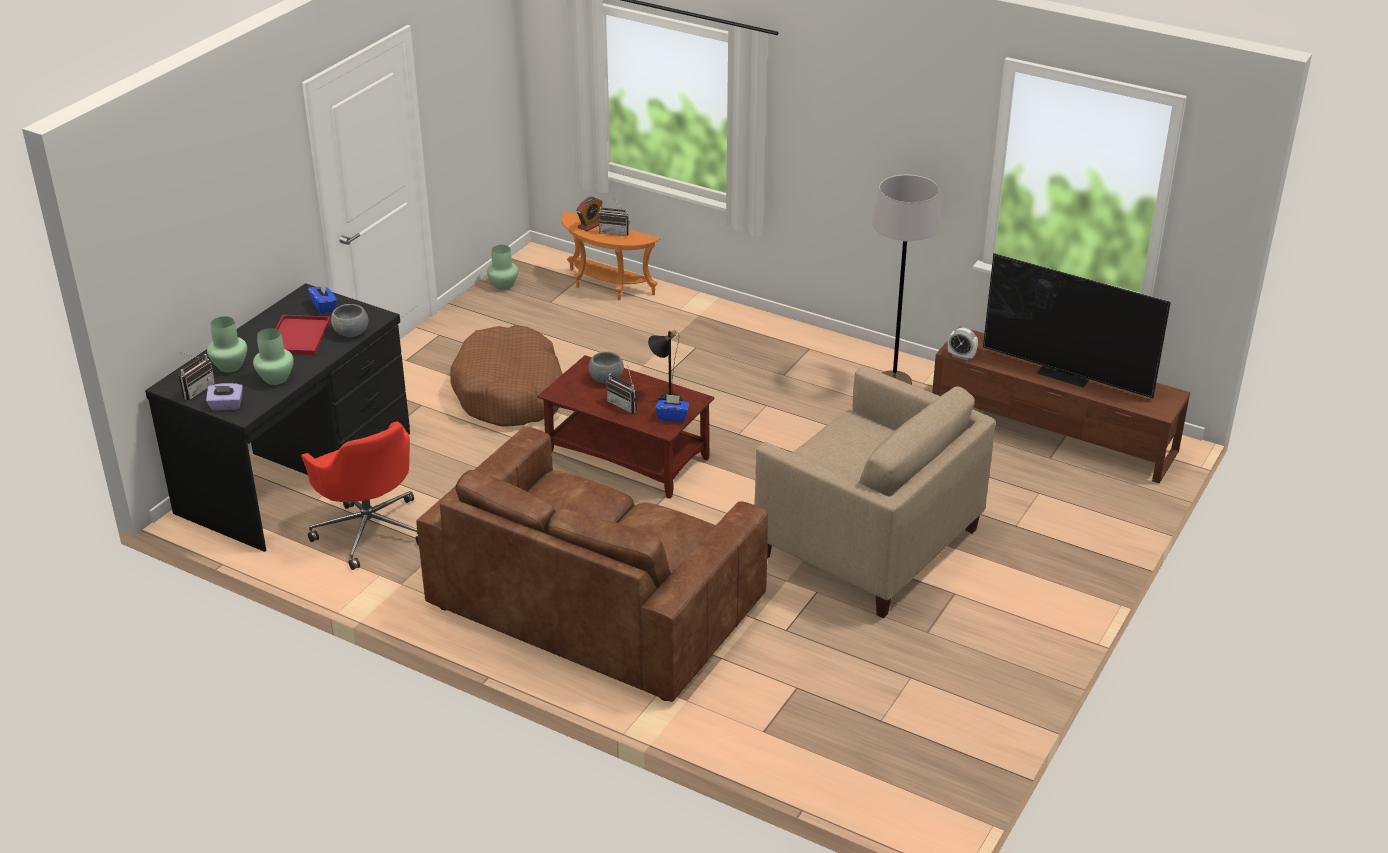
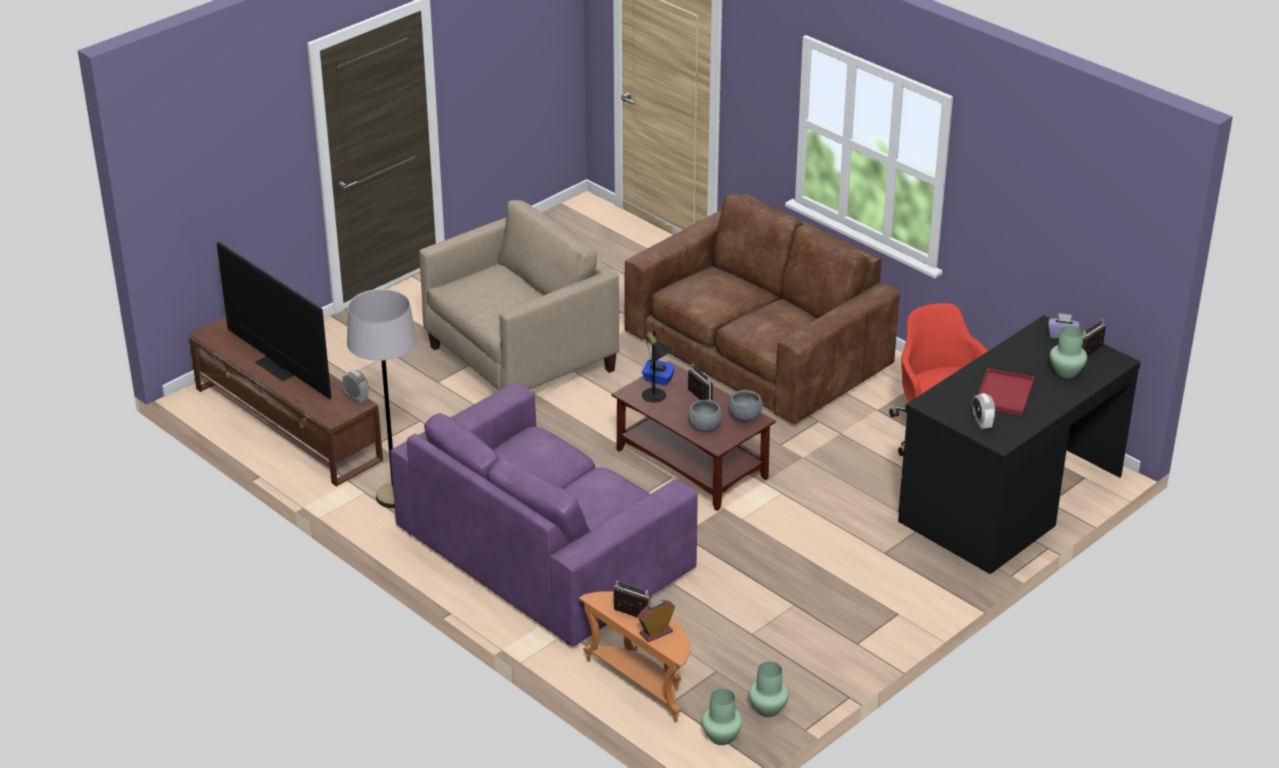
camera: 165 degrees left, 0 degrees up
green vase [253,328,294,385] -> green vase moved to [702,689,743,745]
blue tissue box [308,282,337,314] -> alarm clock [972,393,995,429]
grey bowl [331,304,368,337] -> grey bowl moved to [728,390,763,422]
brown dog bed [450,325,563,427] -> none
beige armchair [754,366,995,618] -> beige armchair turned 90 degrees clockwise [419,200,619,391]
none -> purple sofa [390,383,698,646]

